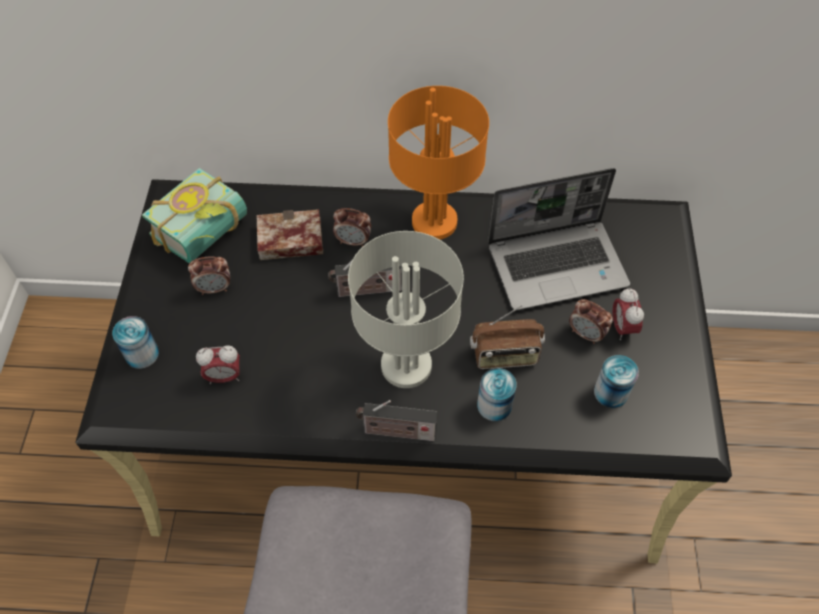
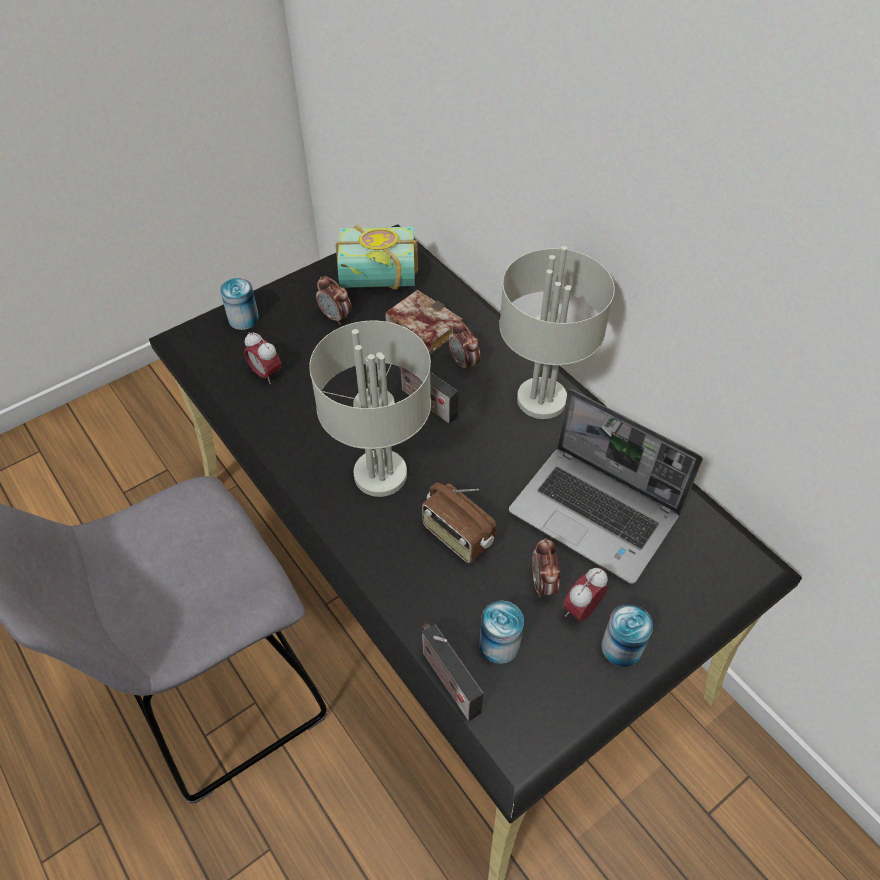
camera: 50 degrees right, 5 degrees down
radio [356,400,438,442] -> radio moved to [421,623,483,721]
orange table lamp [388,86,489,240] -> grey table lamp [499,246,615,419]
can [477,368,517,421] -> can moved to [601,604,653,667]

